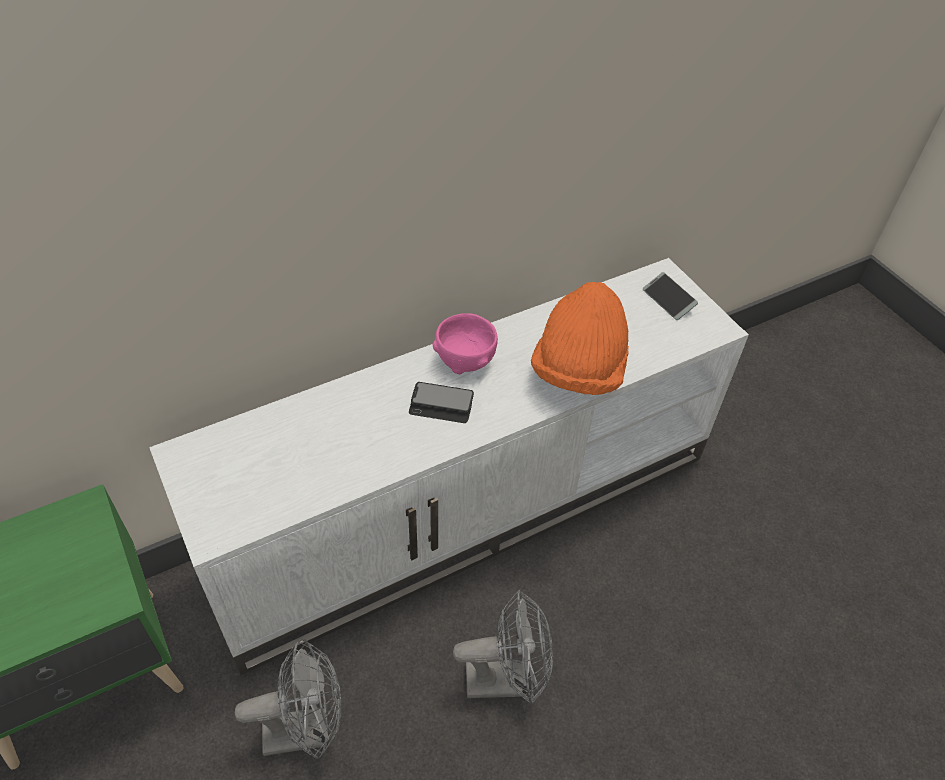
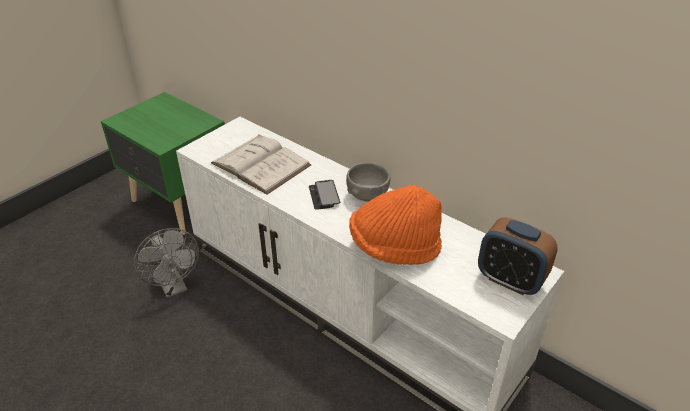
camera: 70 degrees right, 10 degrees down
pink bowl [432,313,498,374] -> grey bowl [346,163,390,201]
grey fan [453,590,553,704] -> none
phone [643,272,698,320] -> alarm clock [478,217,558,295]
none -> white book [211,134,311,195]

